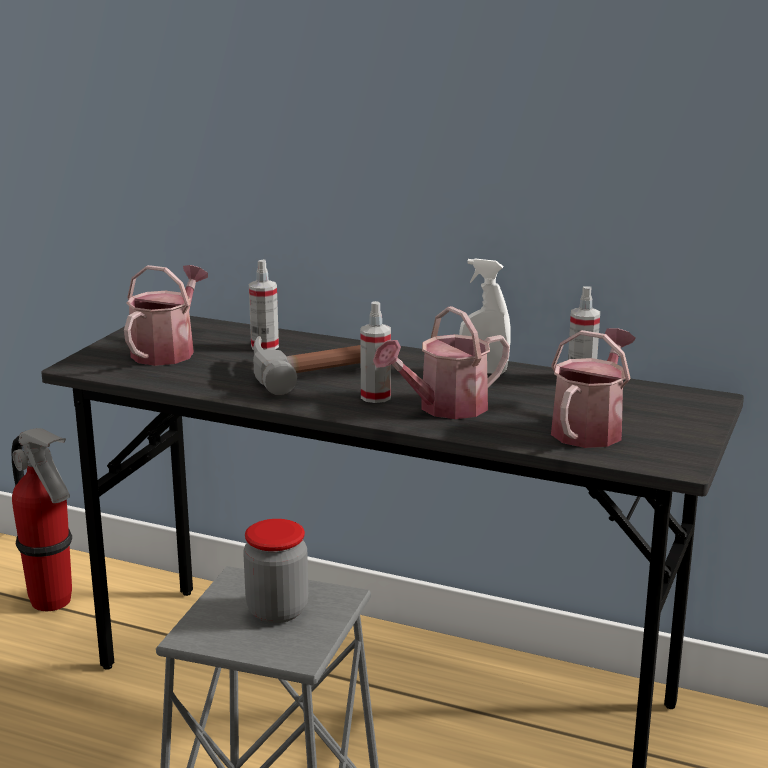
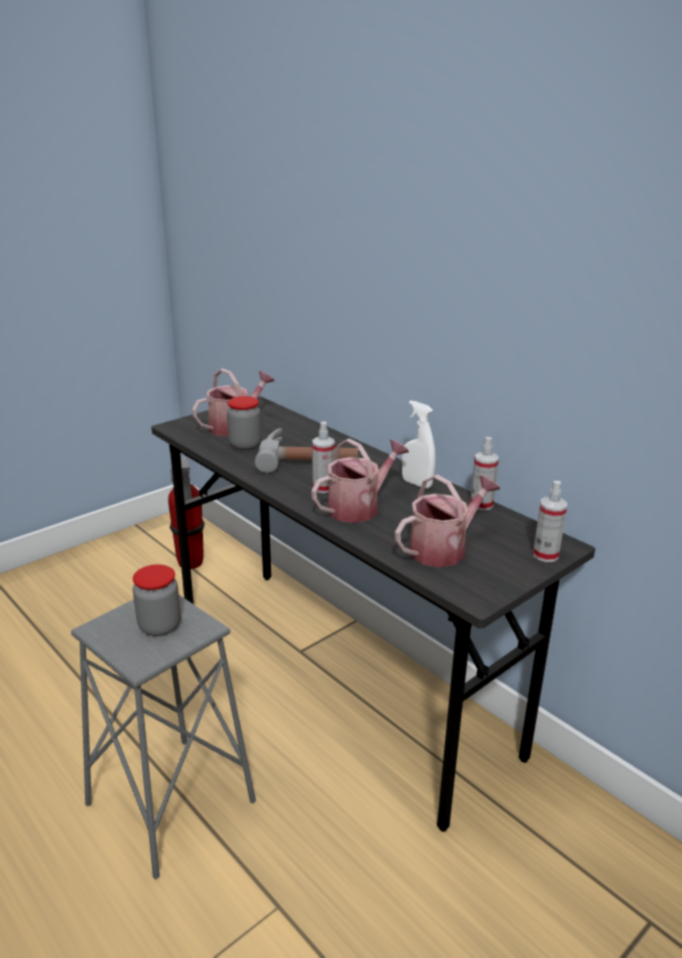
camera: 25 degrees right, 5 degrees up
spray bottle [249,259,279,350] -> spray bottle moved to [533,481,567,562]
watering can [373,306,510,419] -> watering can turned 150 degrees clockwise [311,438,409,523]
none -> jar [227,396,261,450]

